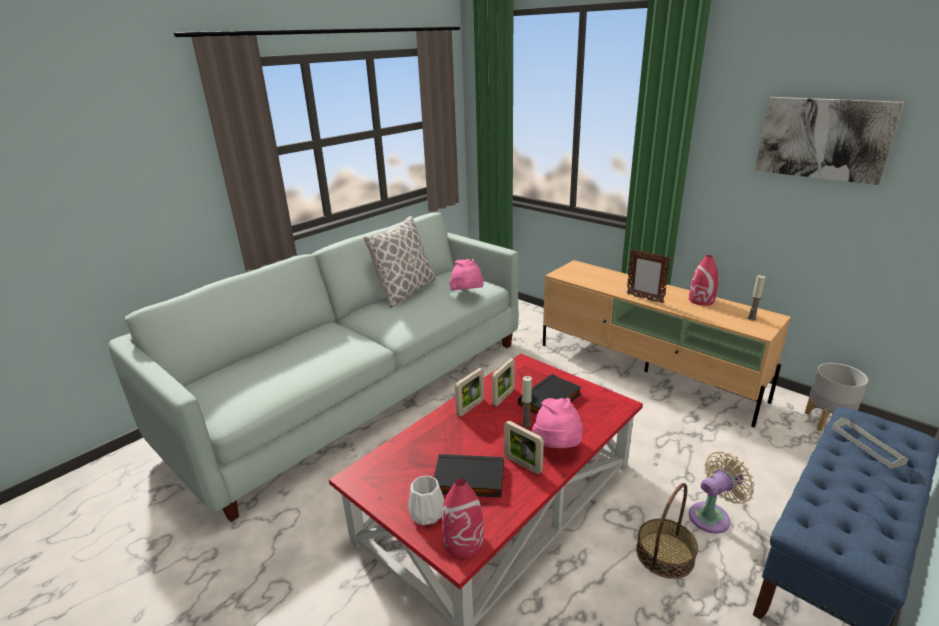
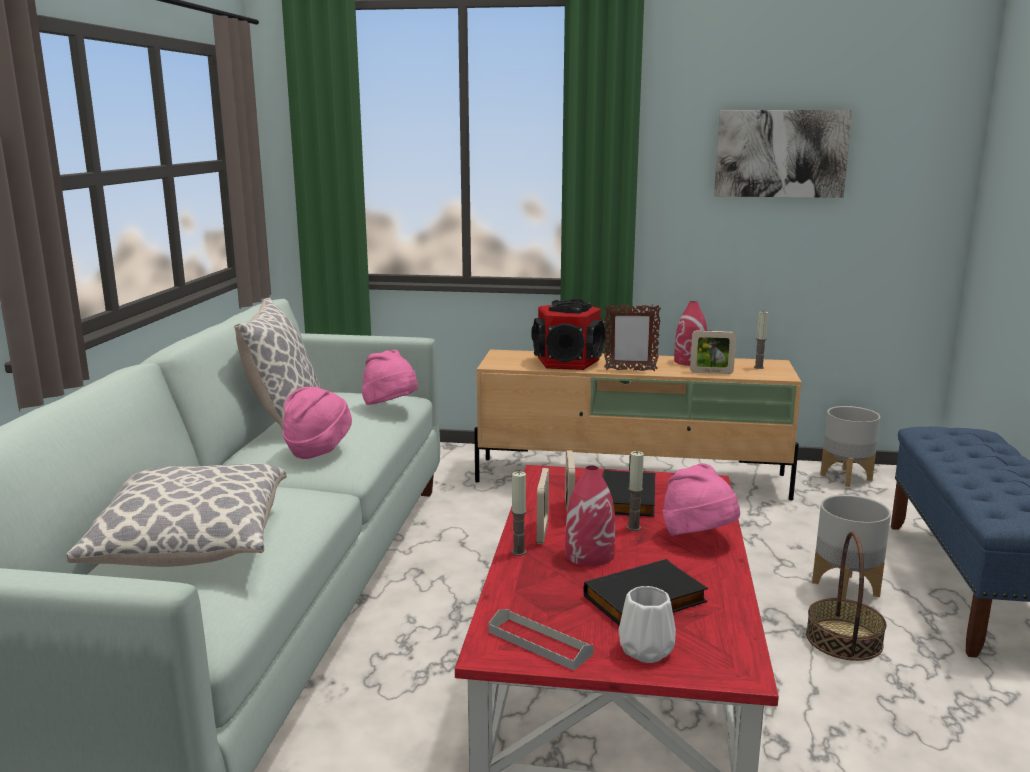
camera: 35 degrees left, 10 degrees down
red vase [442,479,484,558] -> red vase moved to [565,465,615,566]
picture frame [504,421,544,474] -> picture frame moved to [690,330,736,374]
beige fan [689,451,754,534] -> grey planter [812,495,891,599]
grey tray [832,418,909,469] -> grey tray moved to [489,609,594,670]
none -> pillow [66,463,287,567]
none -> pink hat [283,387,352,459]
none -> candle [511,471,527,556]
none -> speaker [531,299,606,370]

